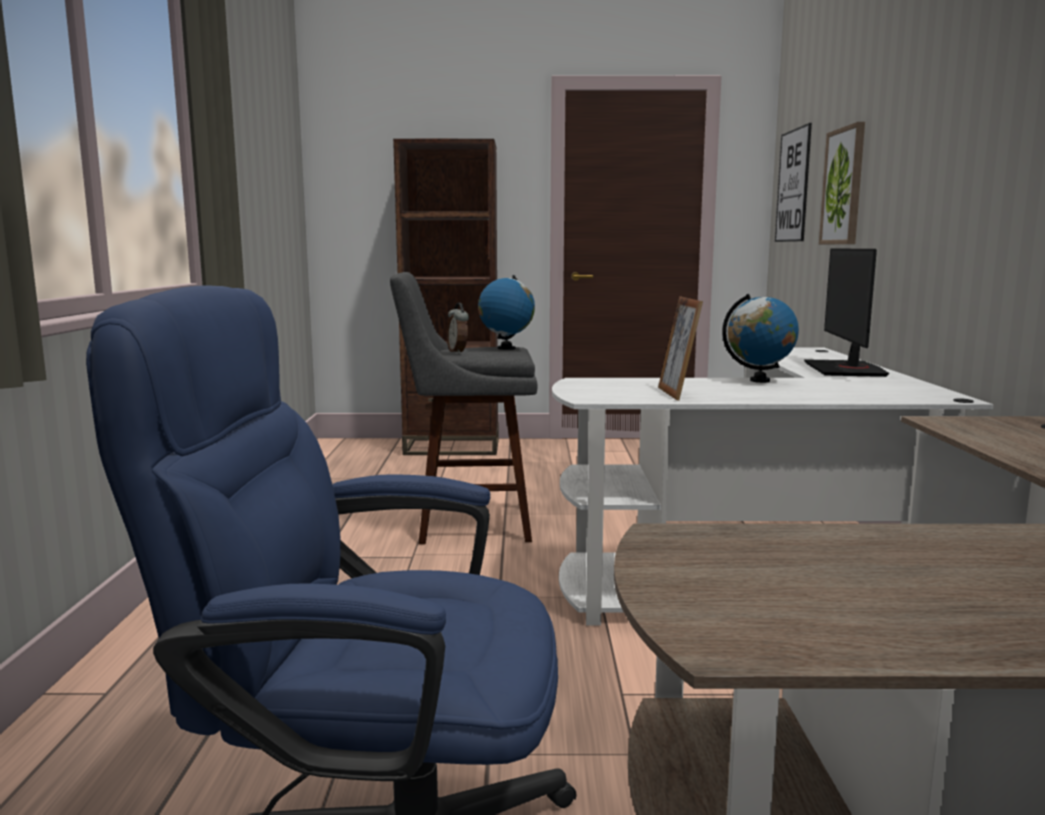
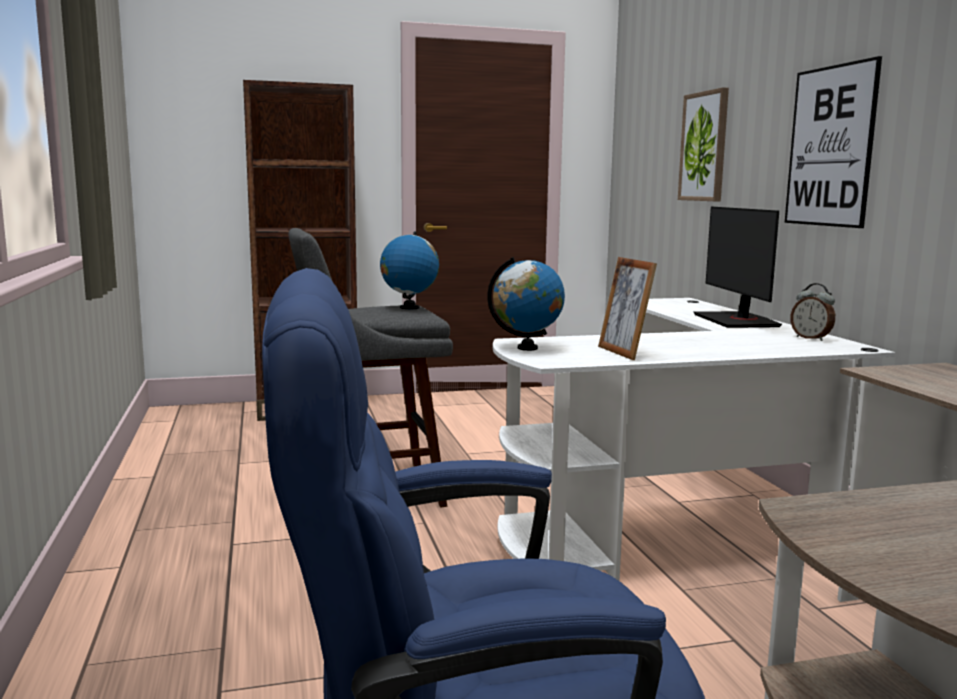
camera: 15 degrees left, 0 degrees up
alarm clock [447,303,469,354] -> alarm clock moved to [790,283,835,341]
globe [722,294,799,383] -> globe moved to [488,257,565,351]
picture [775,123,812,242] -> picture moved to [785,56,882,228]

